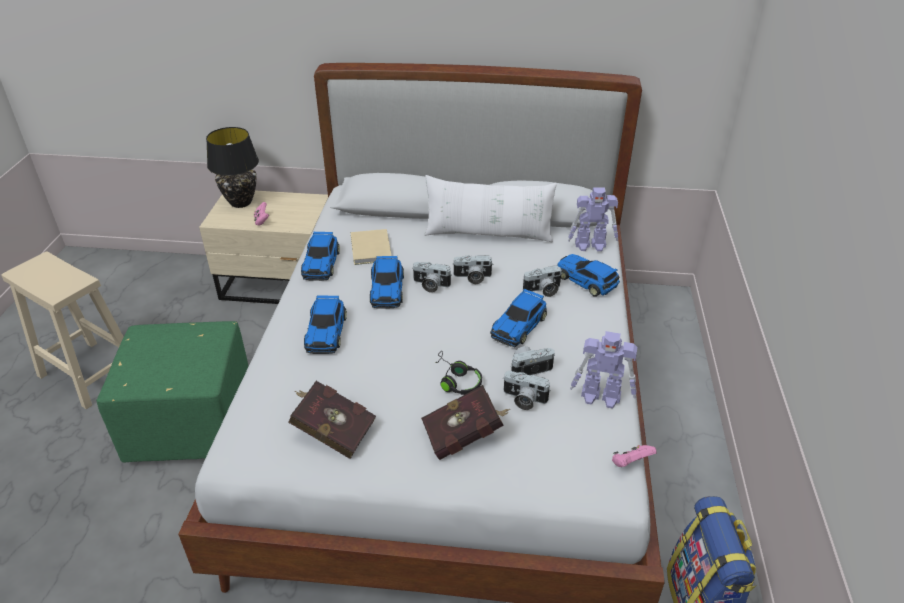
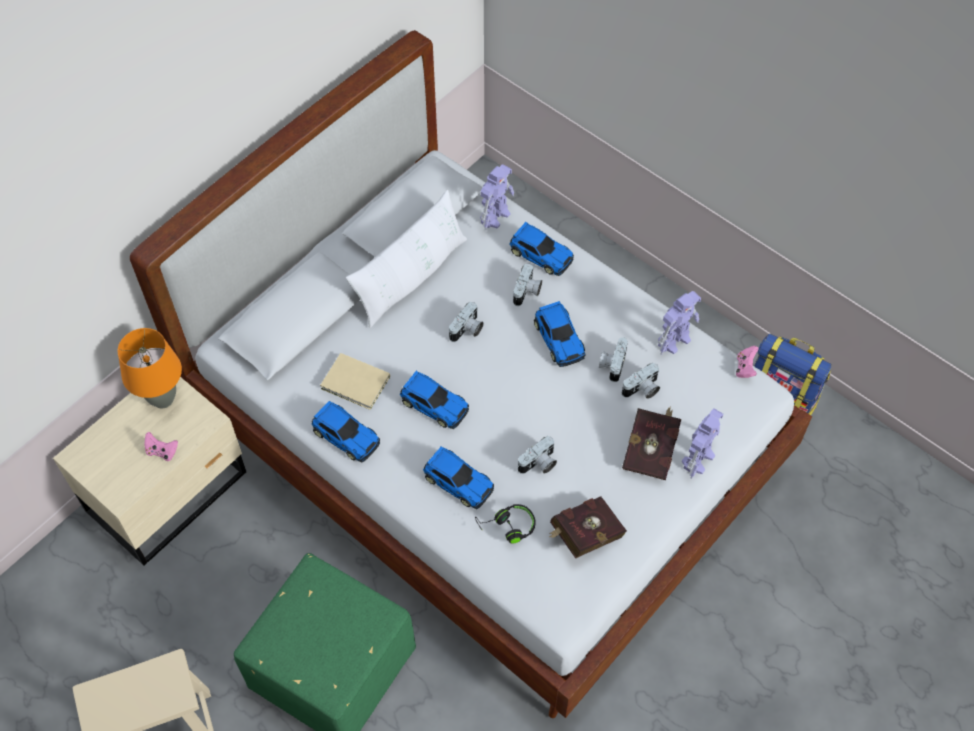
camera: 55 degrees left, 20 degrees up
black table lamp [206,127,259,208] -> none
camera [413,262,451,293] -> camera moved to [518,436,557,474]
black headphones [436,351,482,395] -> black headphones moved to [475,504,536,543]
toy car [558,254,620,297] -> toy car turned 135 degrees counterclockwise [509,222,574,276]
none -> orange table lamp [117,328,182,409]
none -> toy robot [682,408,723,479]

